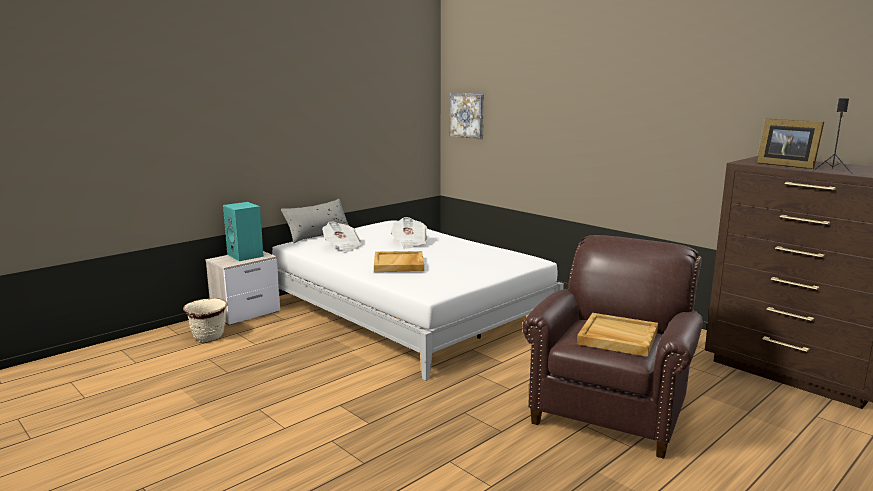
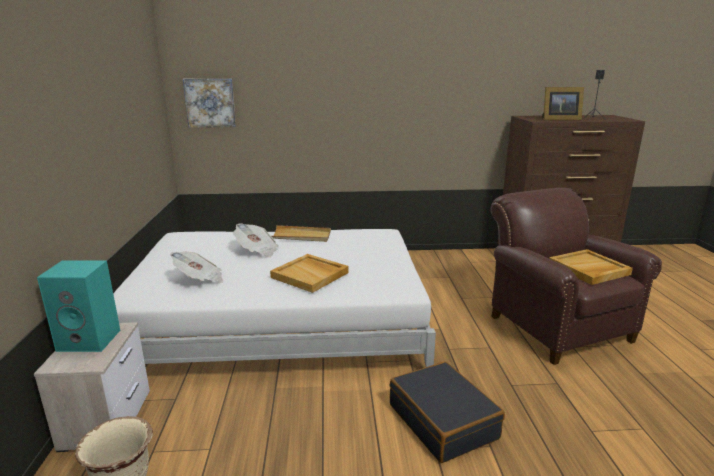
camera: 50 degrees left, 5 degrees up
grey pillow [281,199,349,243] -> none
none -> beige tray [271,225,331,242]
none -> black suitcase [390,361,505,463]

